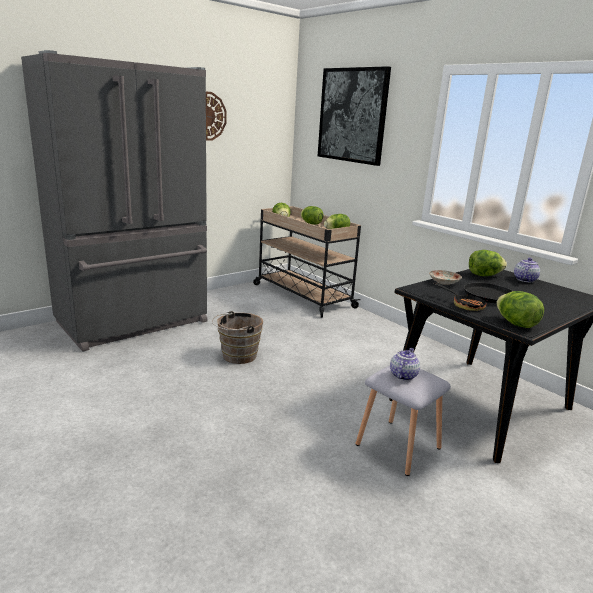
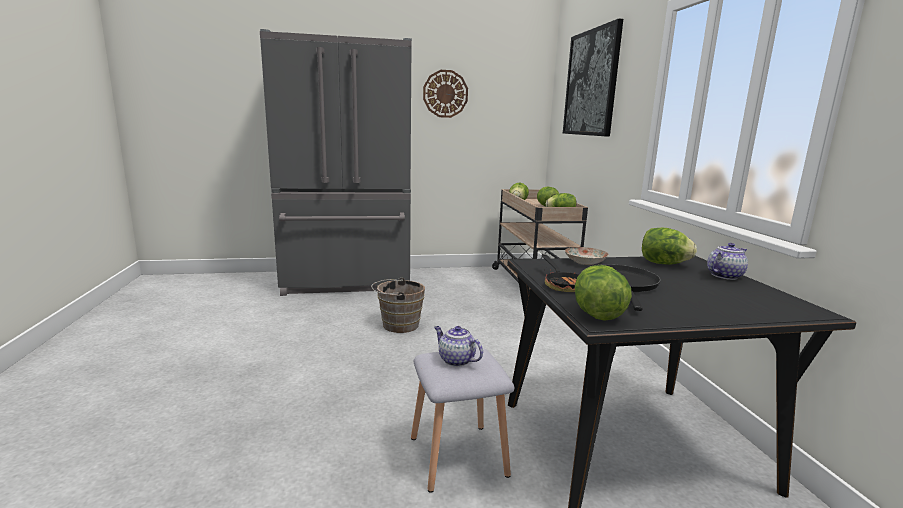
camera: 30 degrees right, 5 degrees down
teapot [390,348,420,381] -> teapot turned 105 degrees counterclockwise [434,326,483,367]

